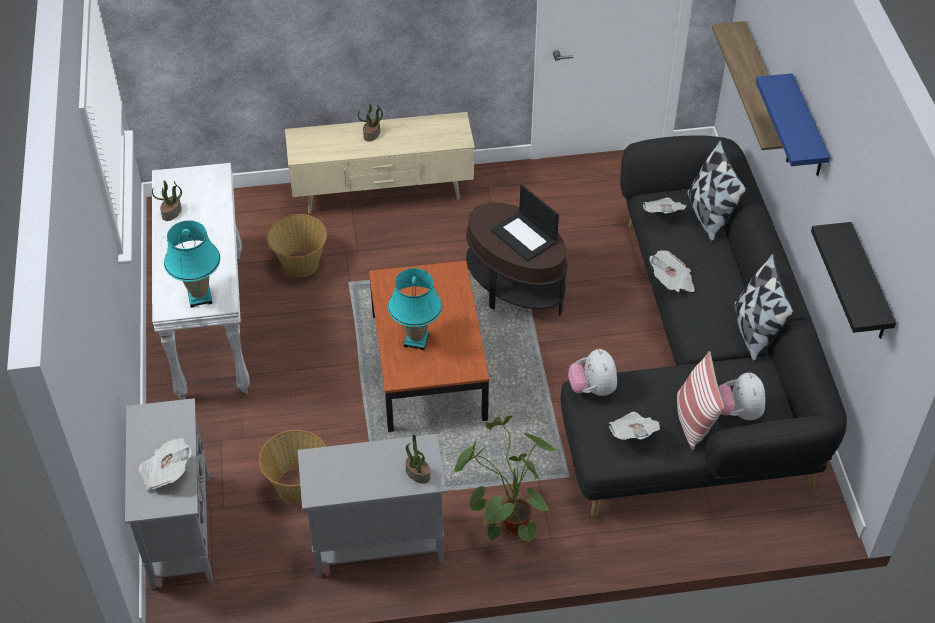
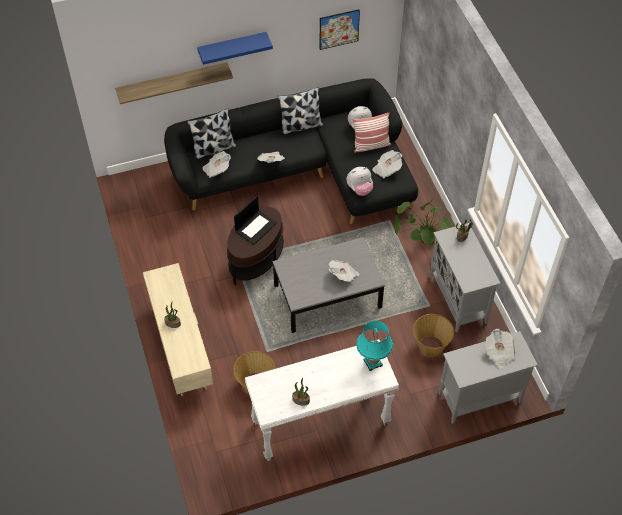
camera: 100 degrees left, 5 degrees up
brown coffee table [369,261,489,432] -> grey coffee table [273,237,385,333]
turquoise table lamp [388,268,442,350] -> newspaper [329,260,359,282]
black shelf [811,222,896,339] -> picture [319,9,360,50]

